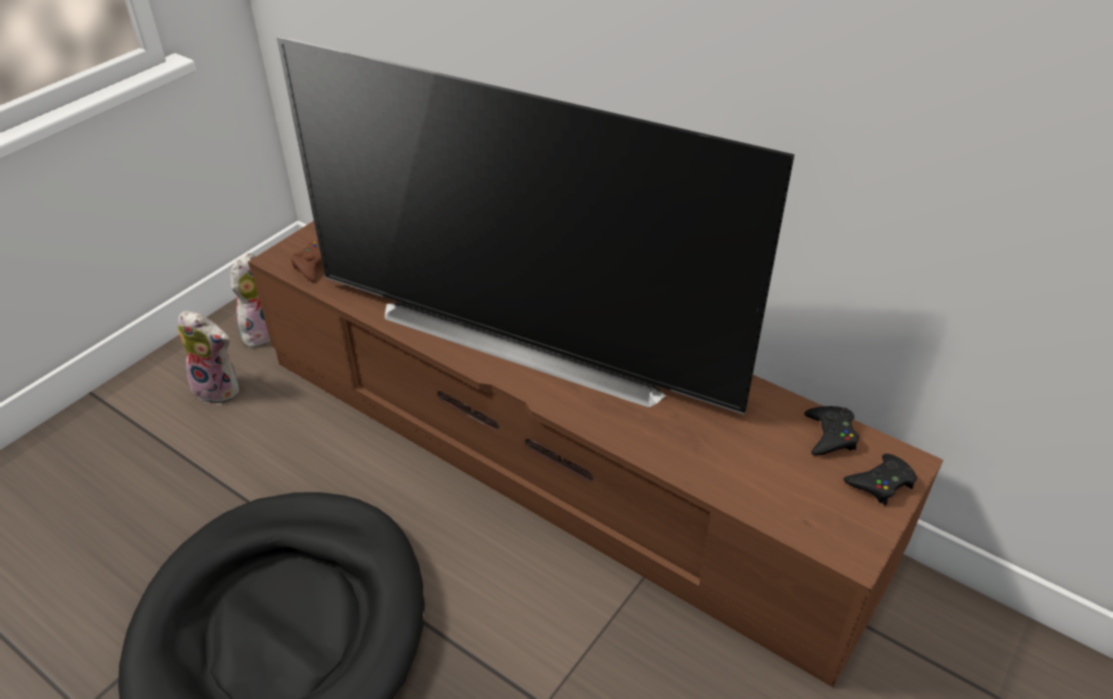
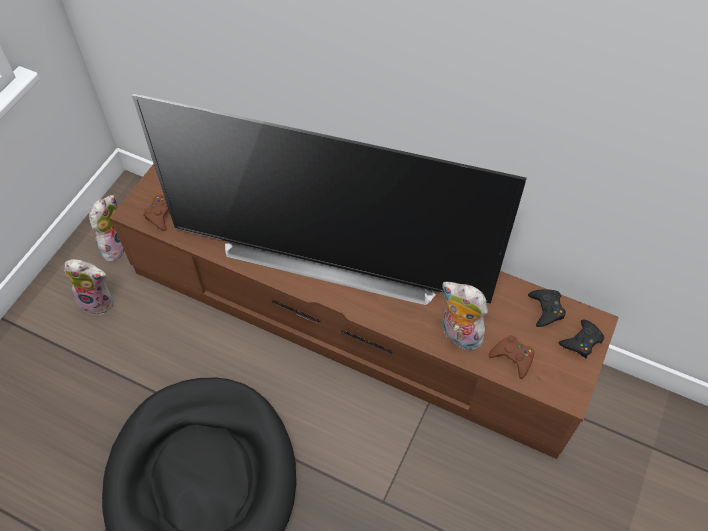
camera: 10 degrees left, 15 degrees up
none -> plush toy [442,282,488,350]
none -> brown game controller [489,335,534,379]

